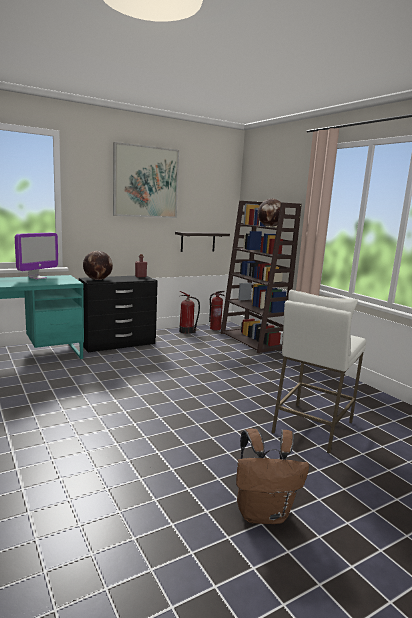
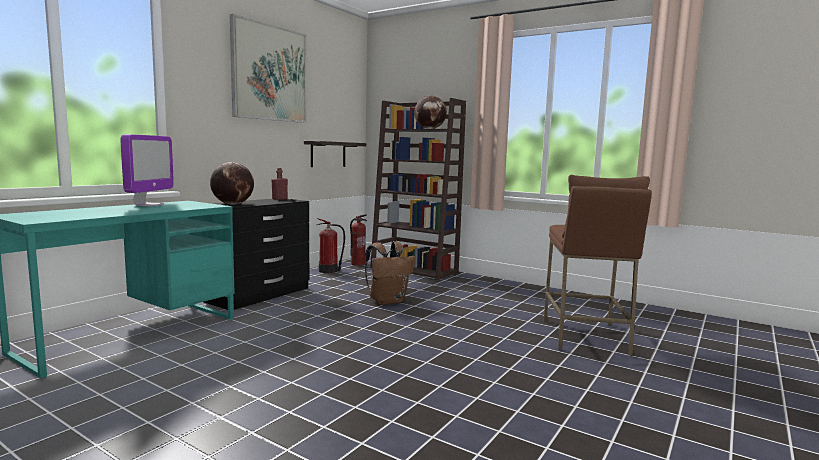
camera: 25 degrees left, 5 degrees down
brown backpack [236,428,309,524] -> brown backpack moved to [365,241,415,305]
white stool [271,290,366,454] -> brown stool [544,175,652,356]

